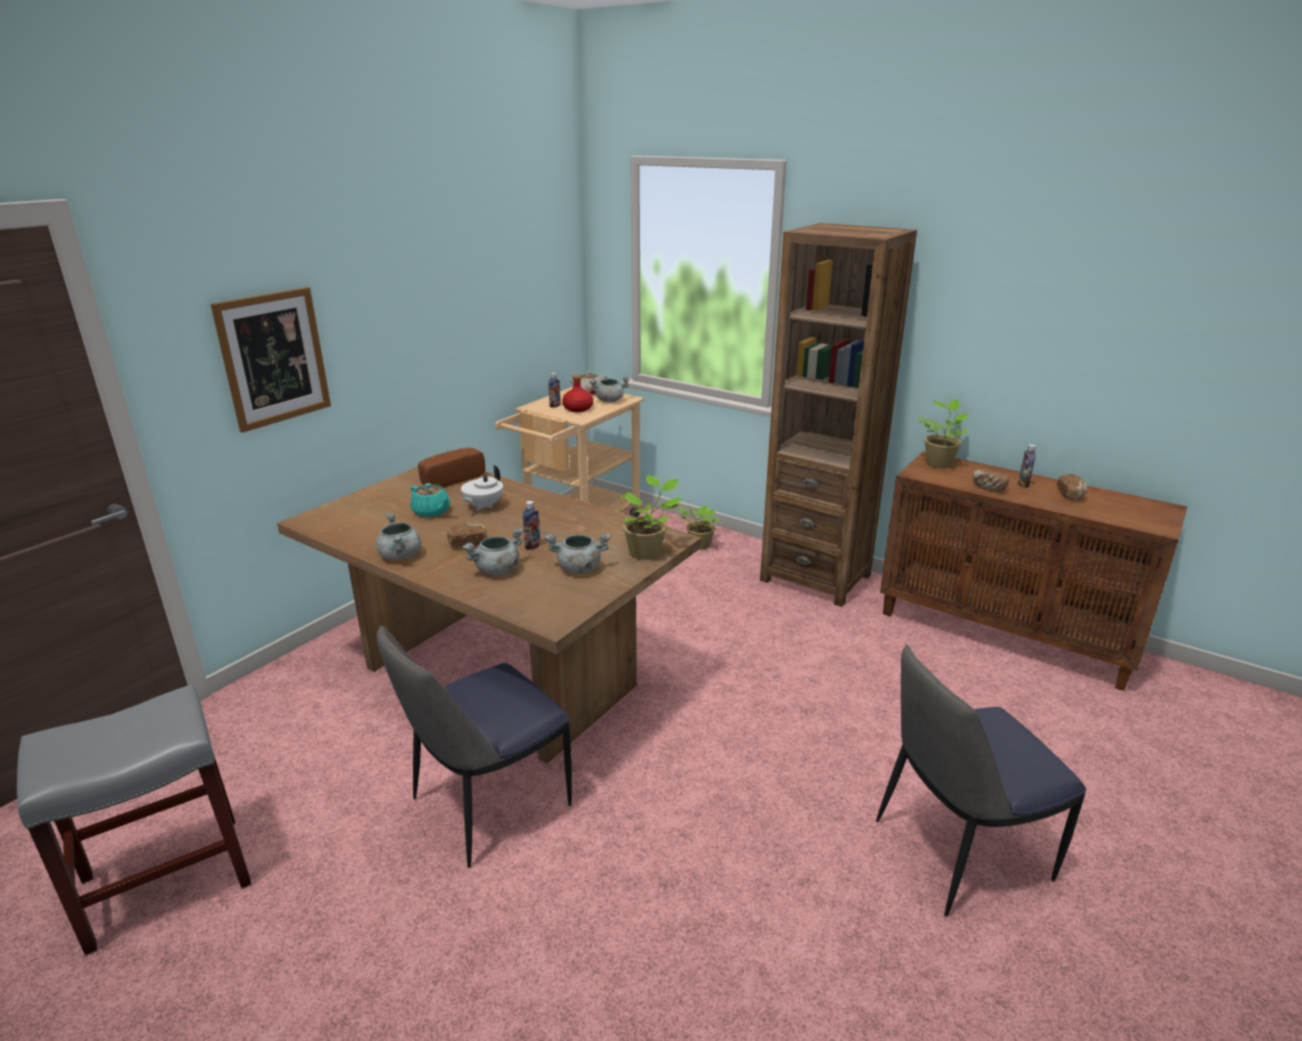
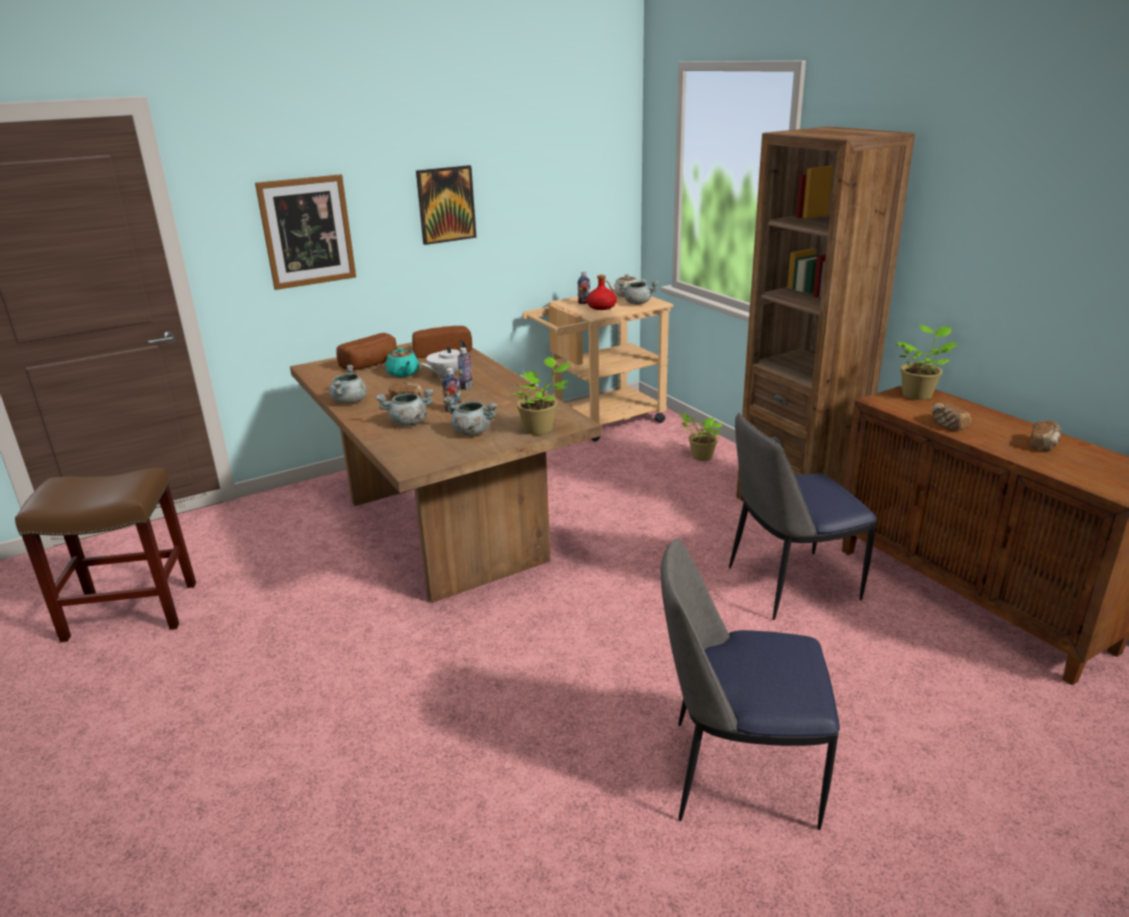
camera: 25 degrees right, 0 degrees up
grey stool [17,685,252,956] -> brown stool [15,468,196,643]
chair [377,625,572,868] -> chair moved to [729,413,877,620]
bottle [1018,444,1036,488] -> bottle moved to [458,348,473,390]
none -> bread [336,333,397,370]
none -> picture [416,165,477,245]

